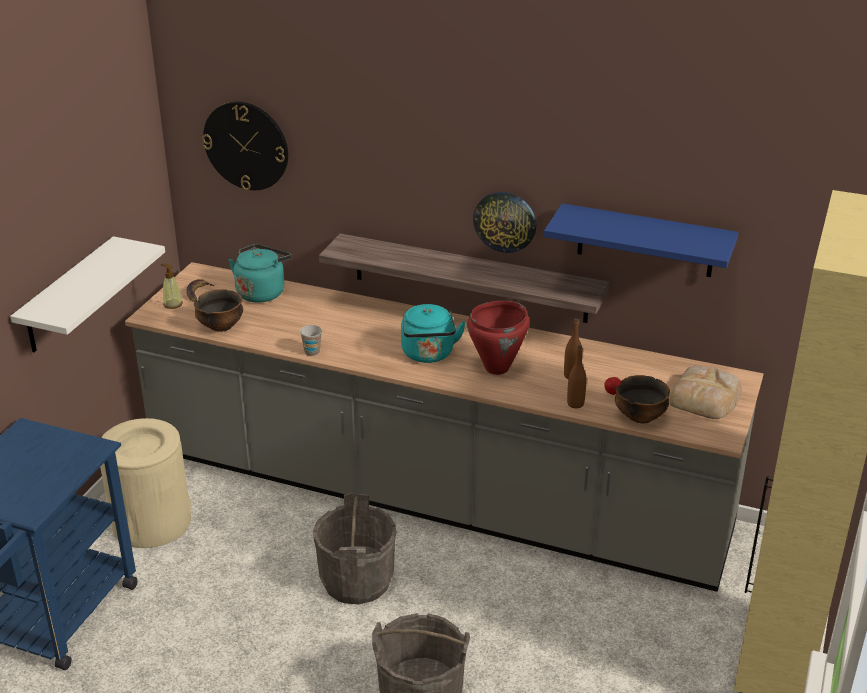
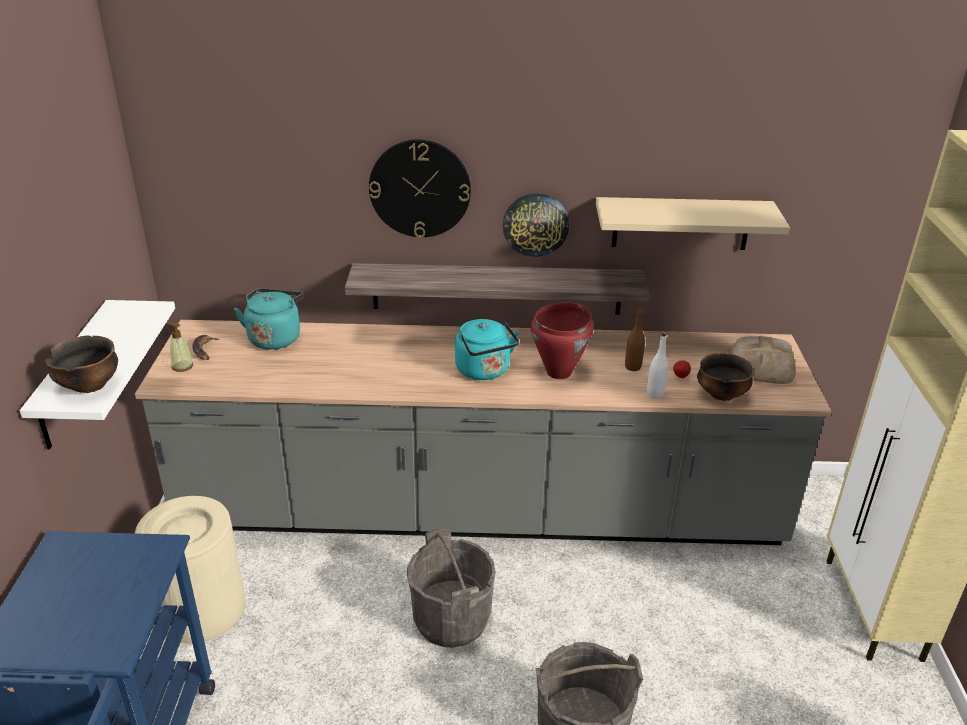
camera: 20 degrees left, 0 degrees up
bowl [194,289,243,332] -> bowl moved to [45,336,118,393]
wall clock [202,101,288,190] -> wall clock moved to [369,139,471,238]
cup [300,325,322,356] -> none
blue shelf [544,203,738,277] -> beige shelf [596,197,790,250]
brown bottle [567,345,587,408] -> white bottle [647,333,668,398]

